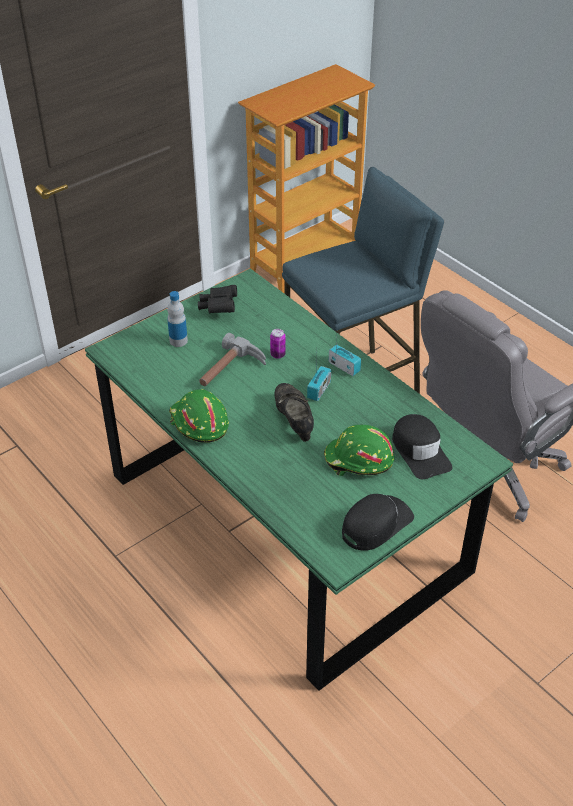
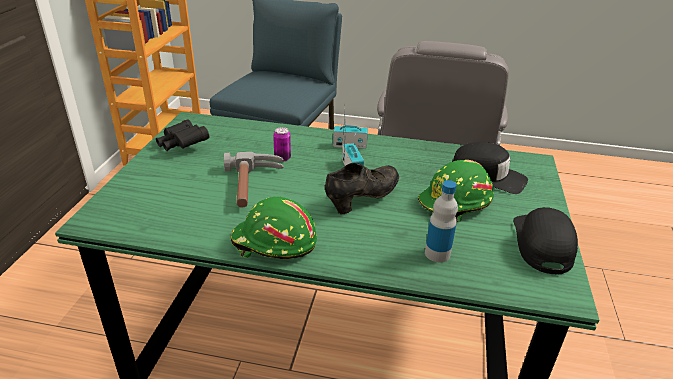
camera: 40 degrees left, 10 degrees down
bottle [167,291,188,347] -> bottle moved to [425,180,458,262]
black shoe [274,383,314,442] -> black shoe turned 105 degrees clockwise [325,163,399,214]

